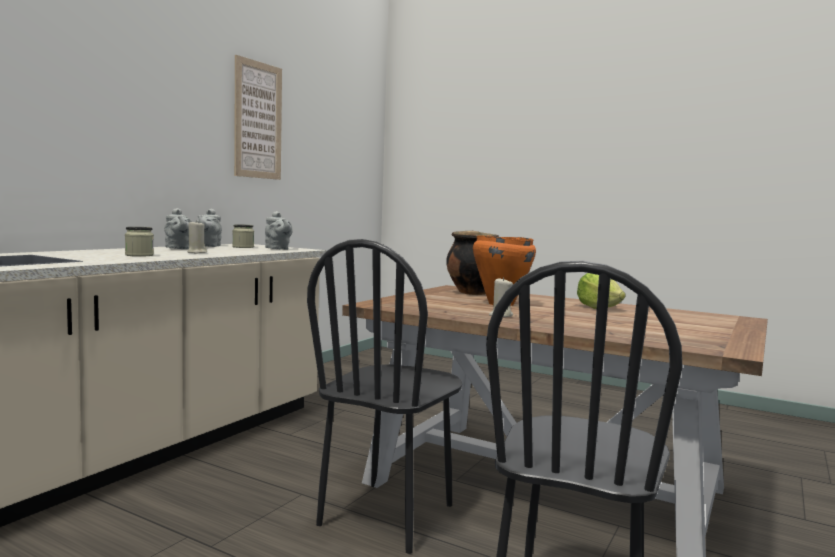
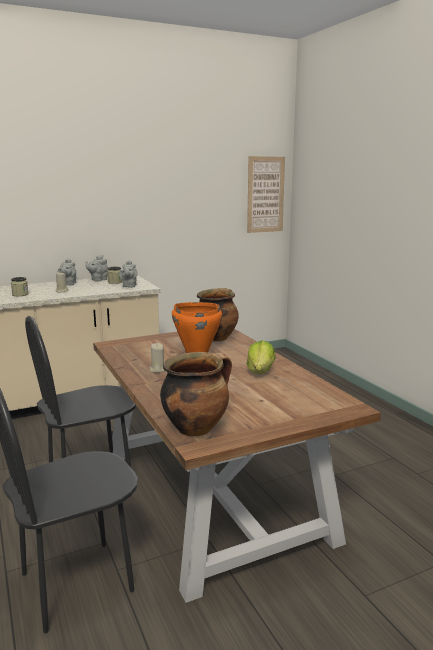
camera: 35 degrees right, 10 degrees up
picture [234,55,282,180] -> picture moved to [247,156,285,233]
none -> cooking pot [160,352,232,437]

